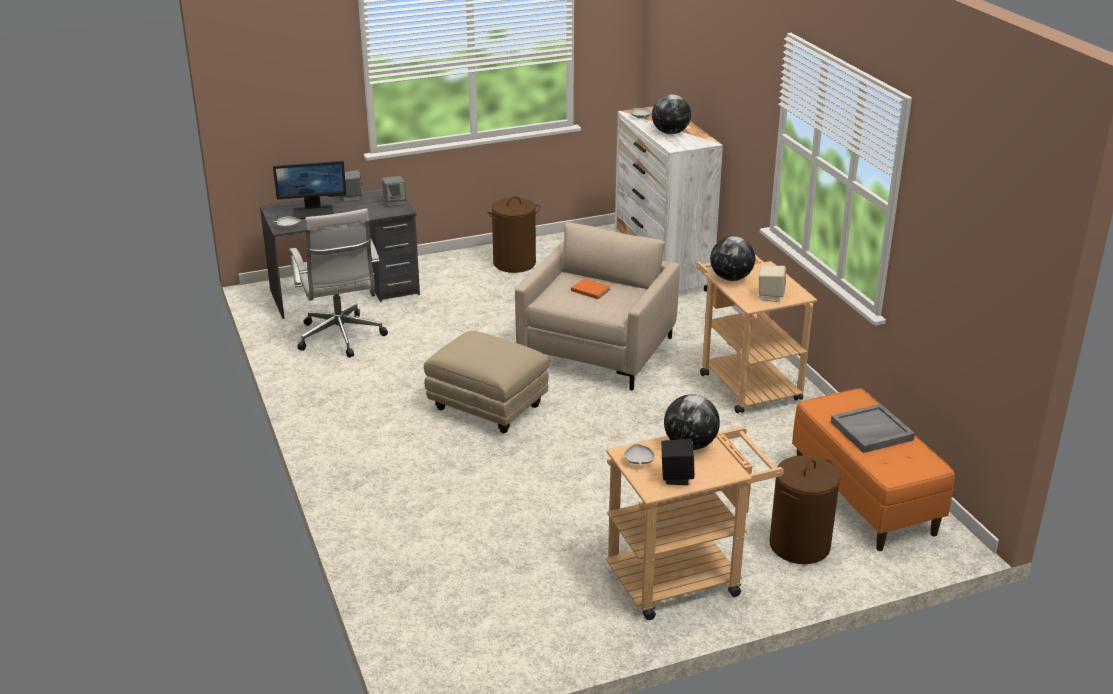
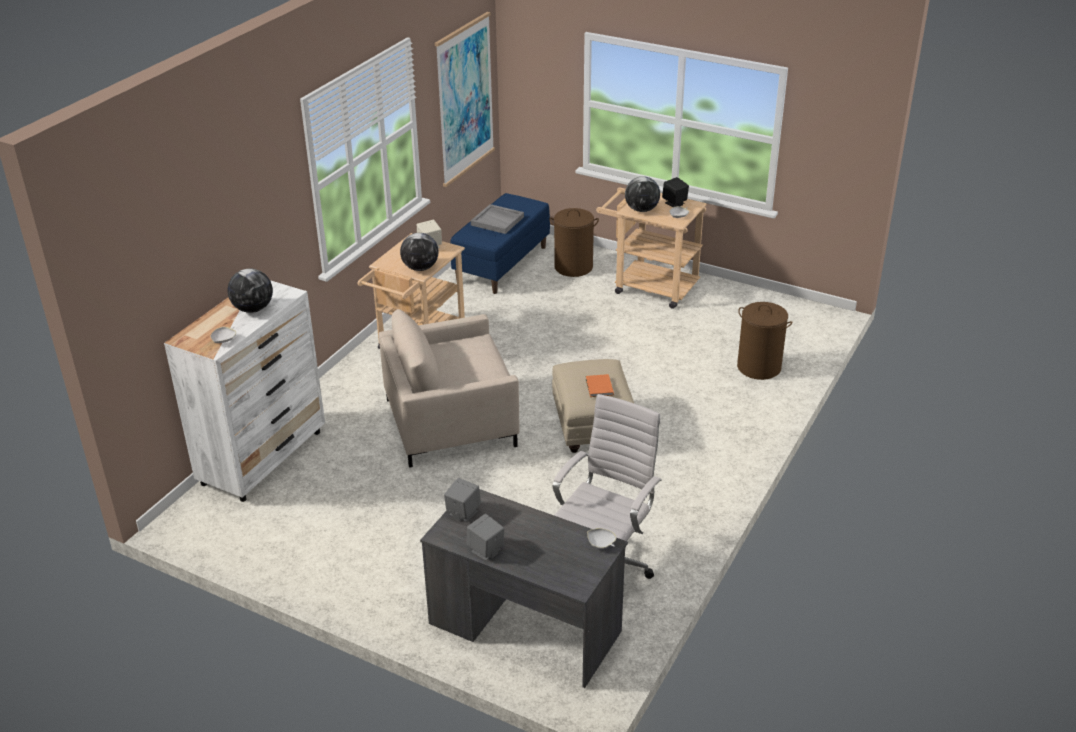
camera: 130 degrees left, 5 degrees up
monitor [273,161,346,219] -> none
brown laundry basket [487,196,540,273] -> brown laundry basket moved to [737,302,792,380]
orange book [571,278,611,299] -> orange book moved to [586,374,614,397]
orange bench [792,388,955,551] -> blue bench [450,193,550,294]
none -> picture [435,12,495,187]

